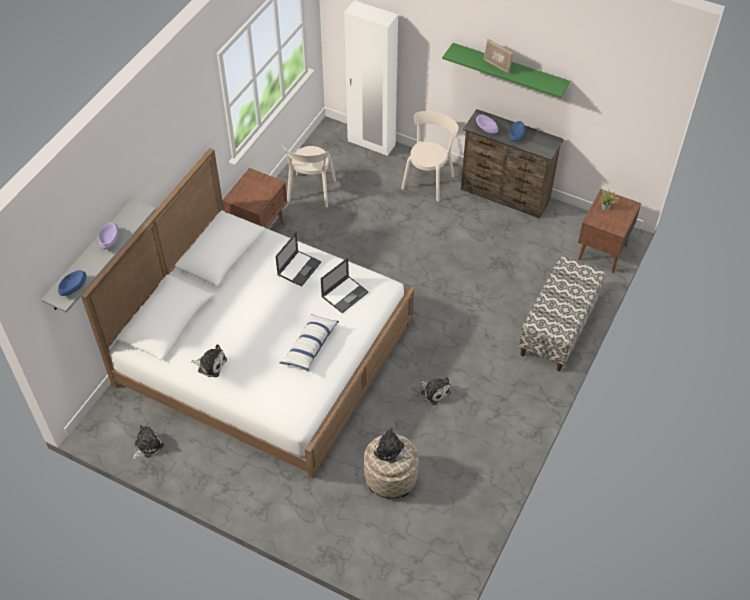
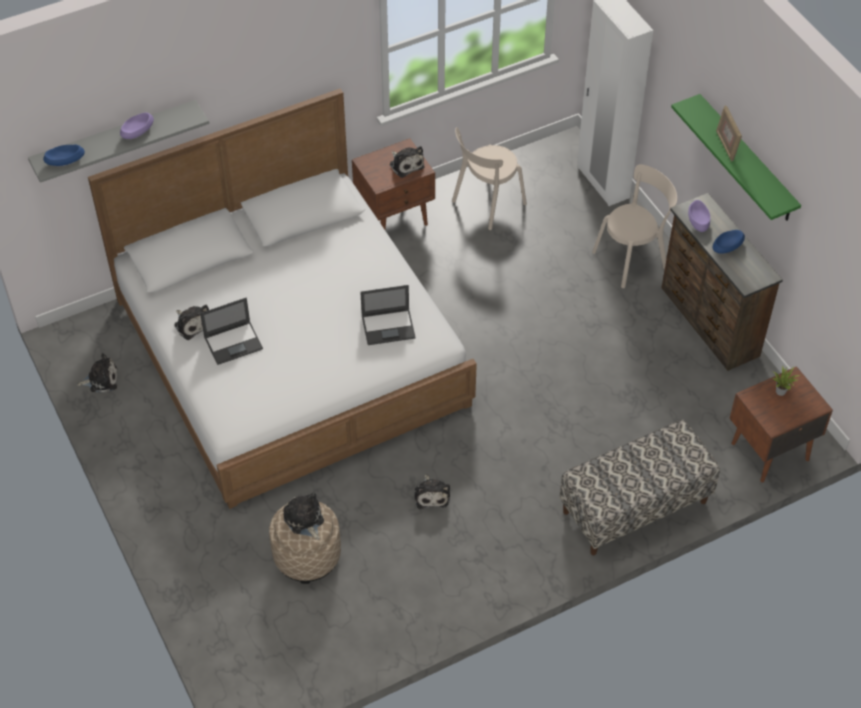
camera: 35 degrees right, 0 degrees up
laptop [275,232,321,287] -> laptop moved to [200,298,263,365]
pillow [280,314,339,371] -> none
none -> plush toy [390,146,425,178]

